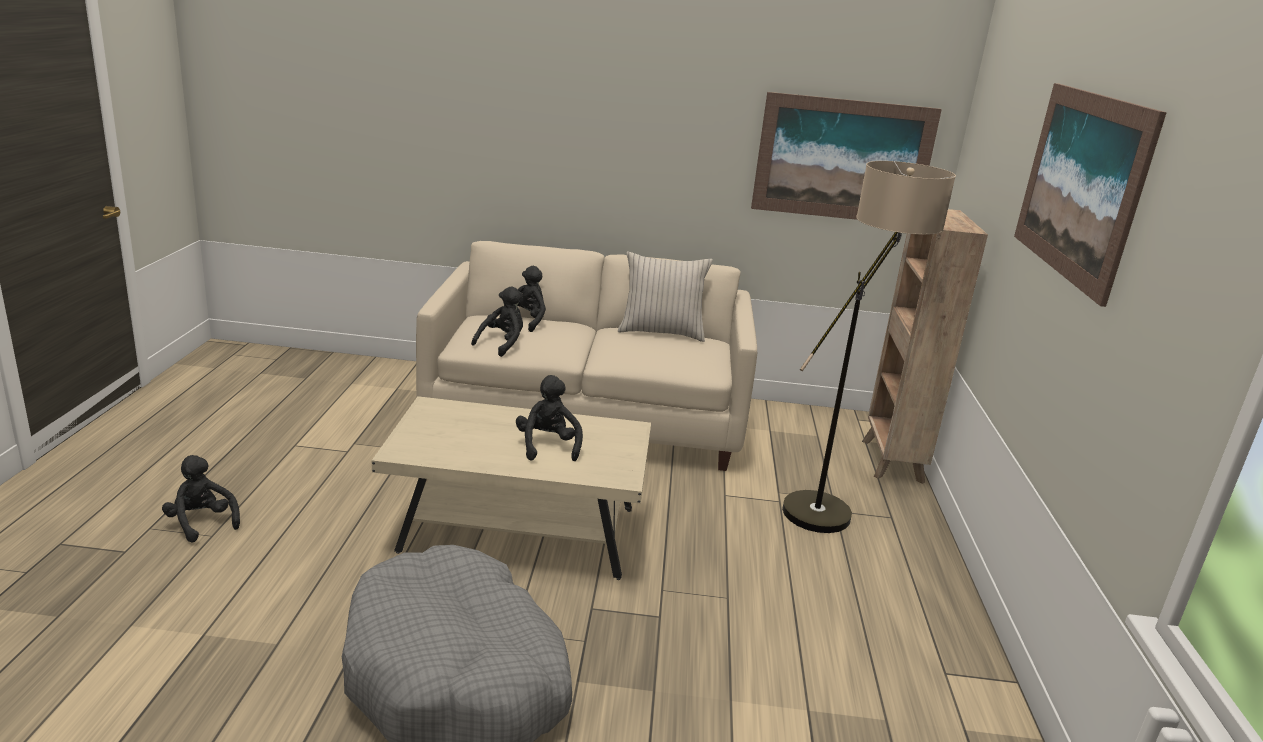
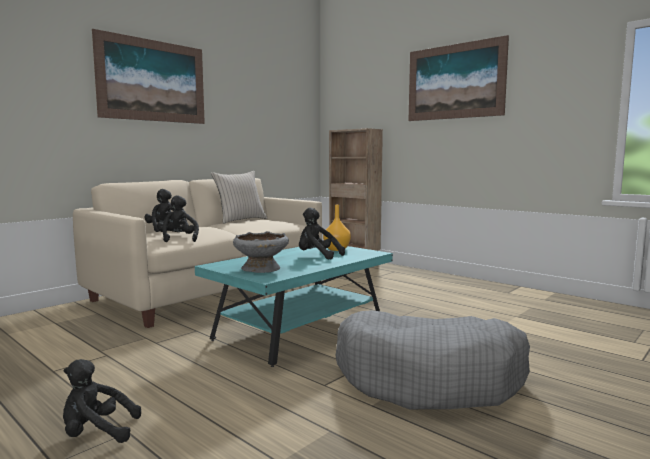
camera: 50 degrees left, 15 degrees down
beige coffee table [372,396,651,580] -> turquoise coffee table [195,246,393,367]
picture [751,92,942,220] -> picture moved to [92,29,205,124]
floor lamp [782,161,956,533] -> none
none -> grey bowl [233,231,289,273]
none -> orange vase [323,205,351,251]

